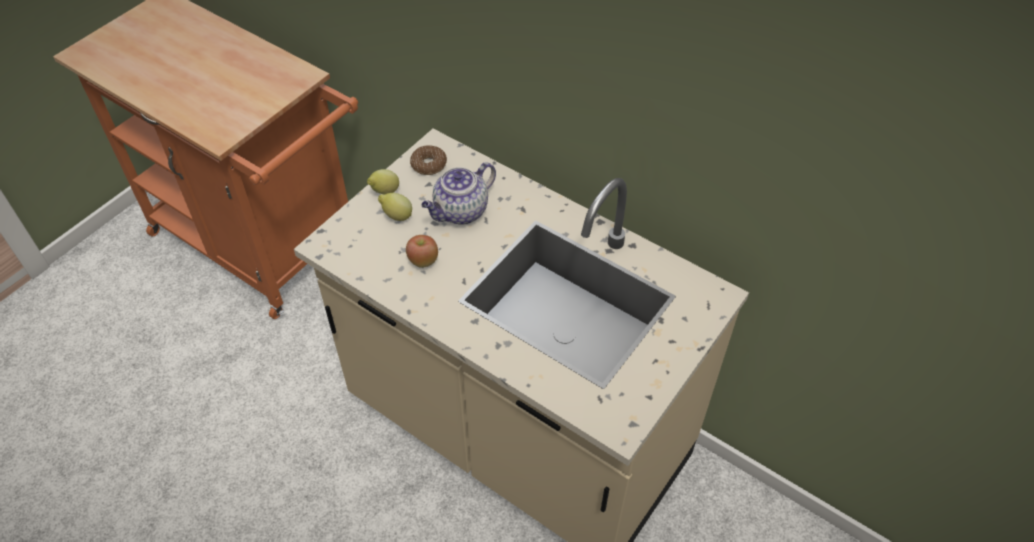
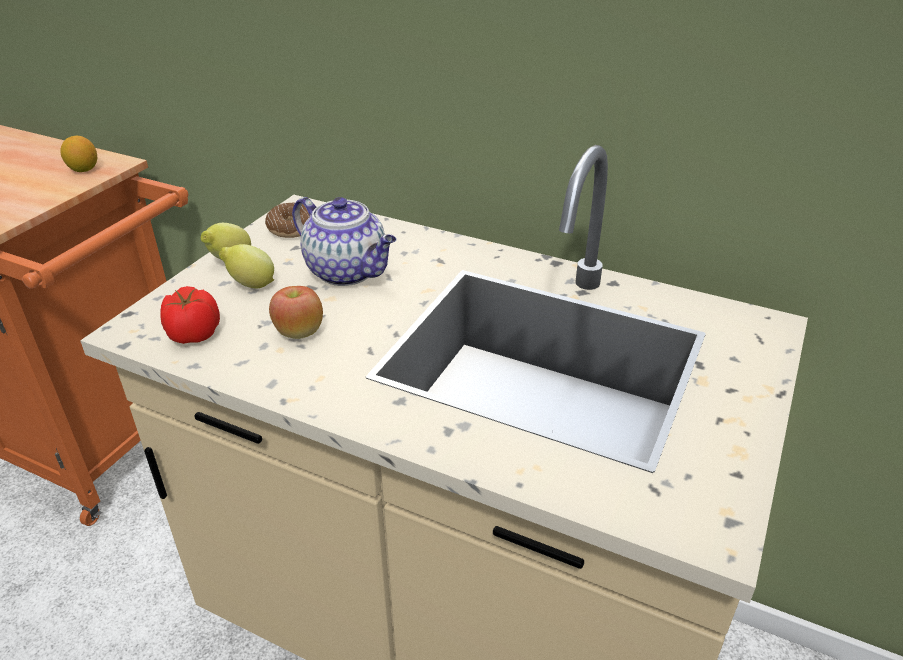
camera: 10 degrees left, 15 degrees down
teapot [421,162,496,225] -> teapot turned 90 degrees counterclockwise [292,197,396,286]
none -> lemon [60,136,97,172]
none -> tomato [160,286,220,344]

